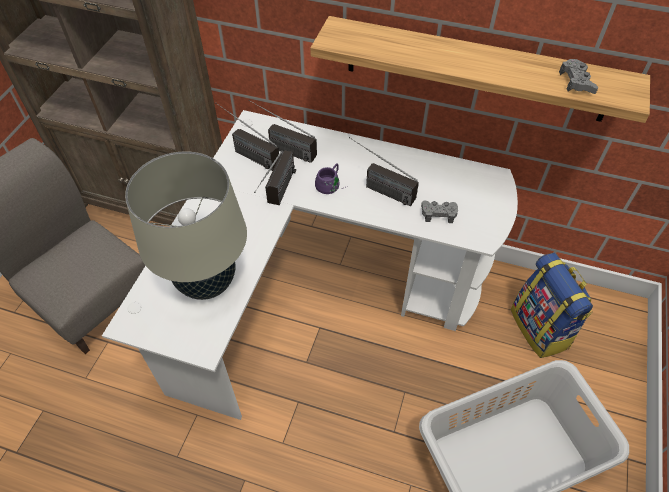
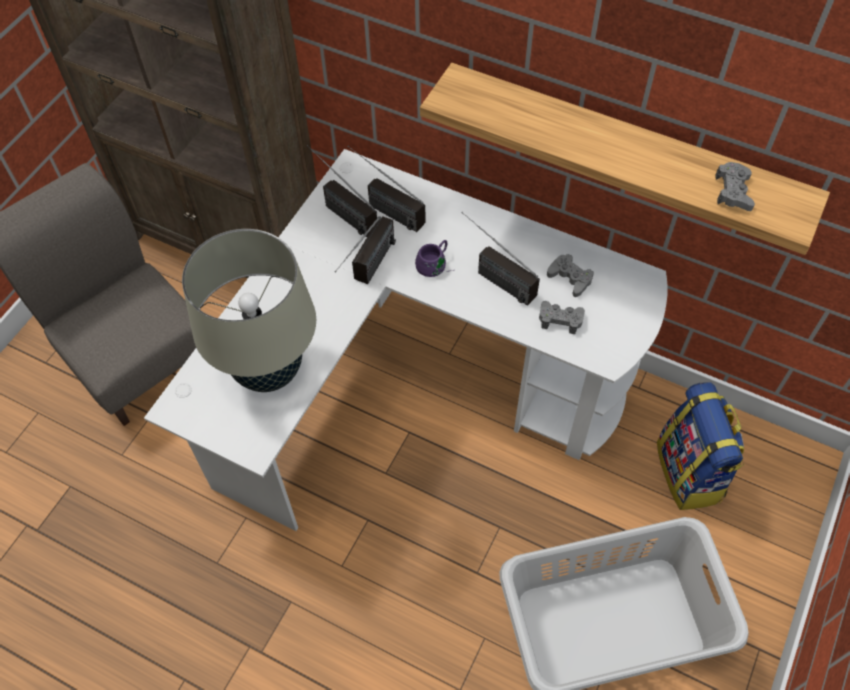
camera: 10 degrees right, 5 degrees up
none -> grey game controller [547,254,594,297]

